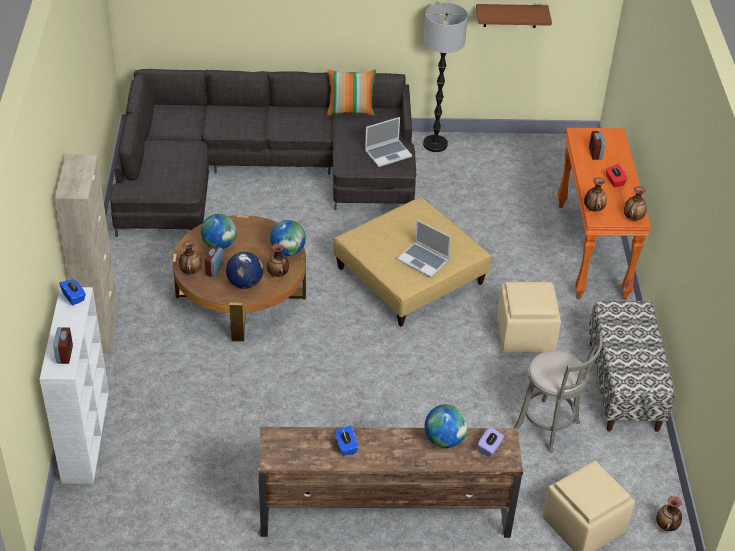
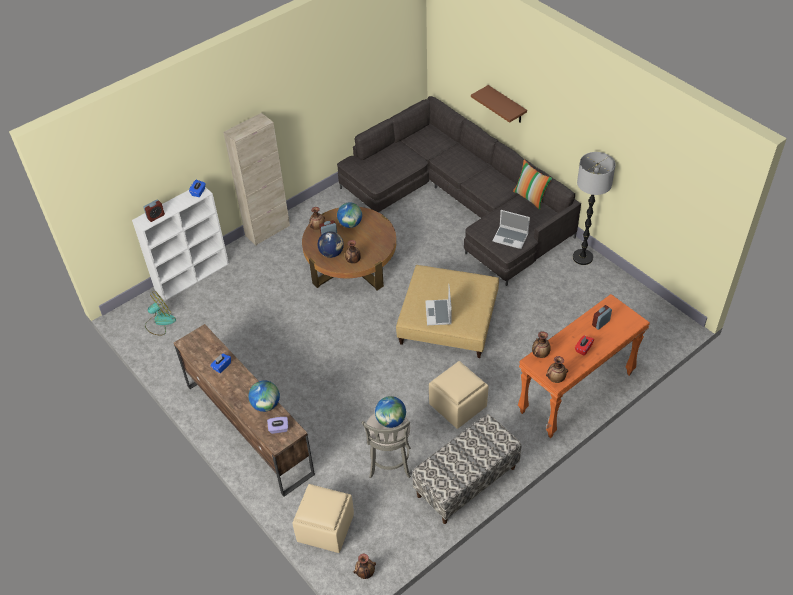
camera: 55 degrees right, 5 degrees up
globe [270,220,306,256] -> globe moved to [375,396,406,428]
brown shelf [476,4,552,28] -> brown shelf moved to [471,85,527,123]
none -> fan [145,291,176,336]

